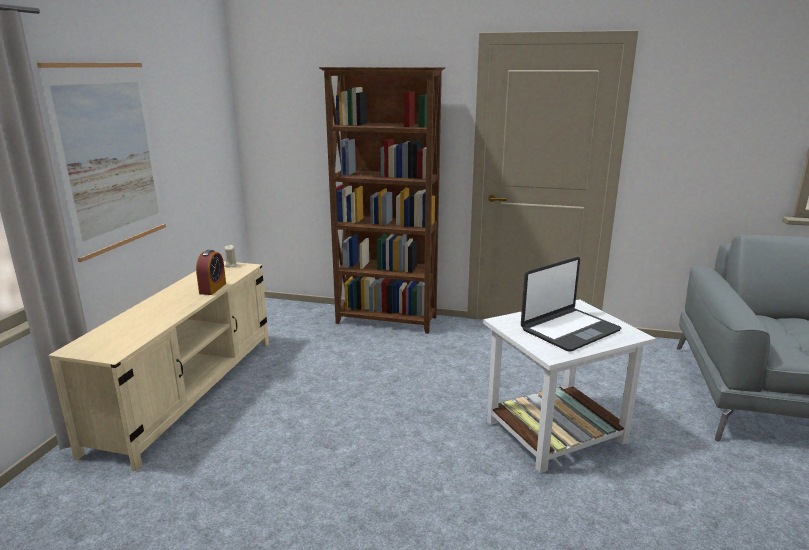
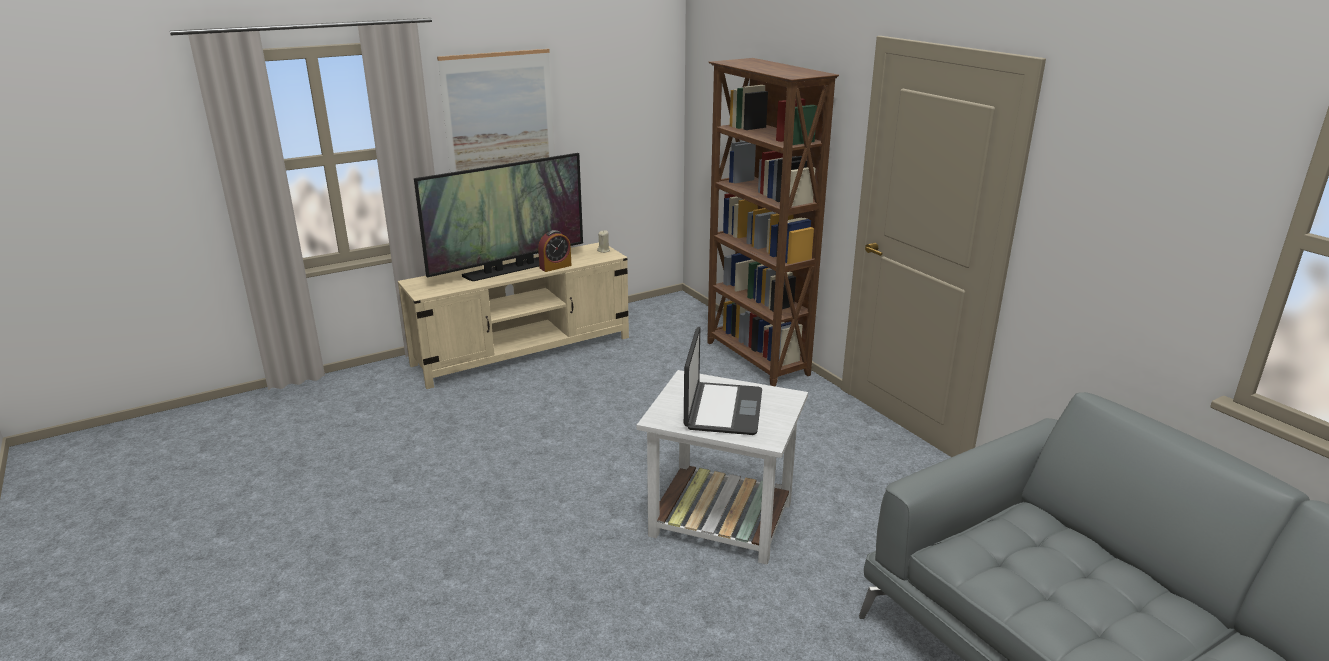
camera: 45 degrees right, 5 degrees up
laptop [521,257,622,351] -> laptop turned 90 degrees counterclockwise [684,327,762,435]
none -> television [414,153,583,281]

